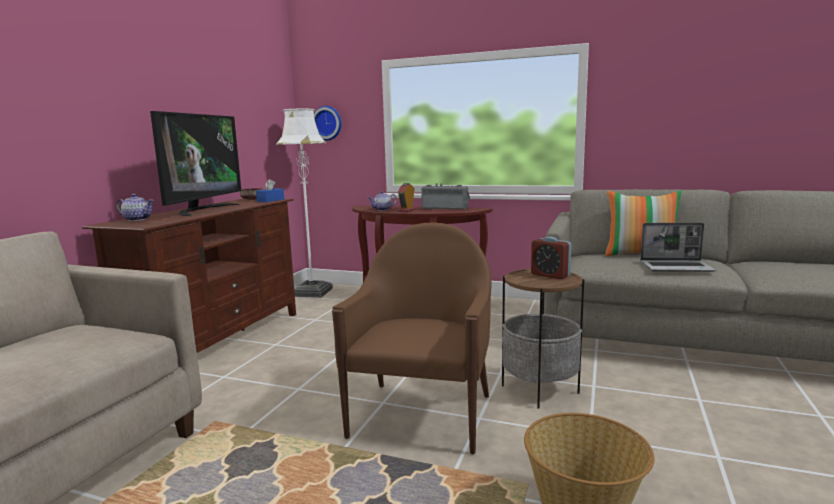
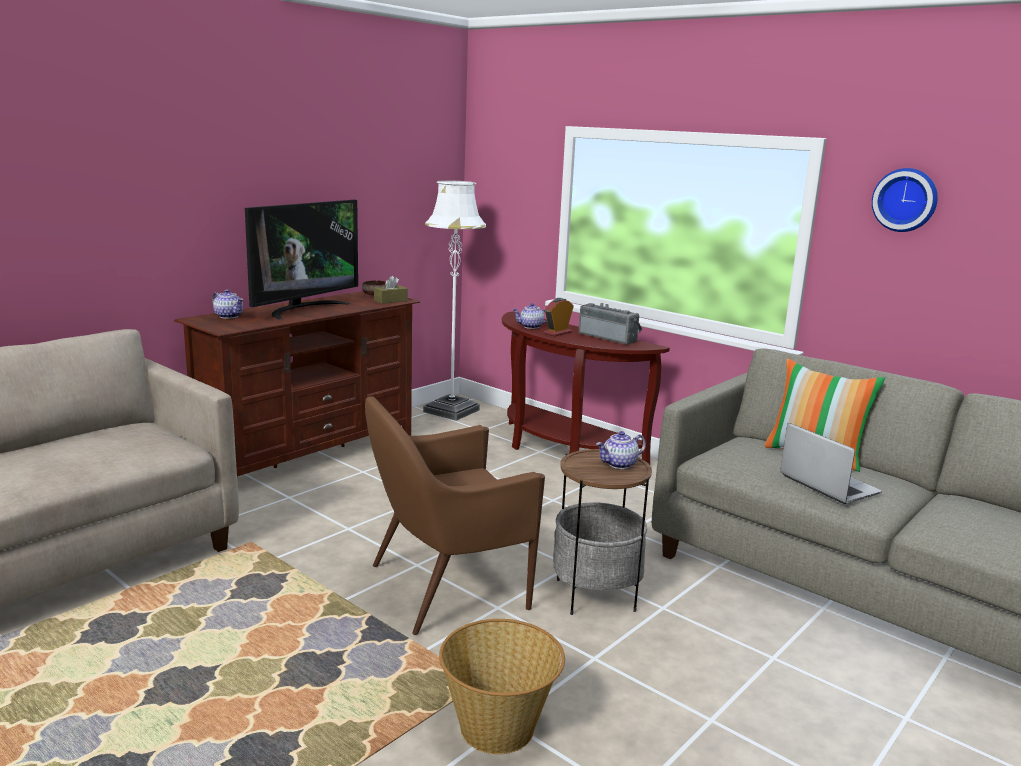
camera: 20 degrees right, 5 degrees up
blue tissue box [256,179,284,202] -> brown tissue box [374,276,408,304]
wall clock [314,106,342,141] -> wall clock moved to [872,168,938,232]
brown armchair [332,223,492,454] -> brown armchair turned 150 degrees counterclockwise [365,397,545,635]
alarm clock [531,237,572,280] -> teapot [596,431,646,469]
laptop [640,223,717,272] -> laptop turned 150 degrees counterclockwise [780,423,882,504]

